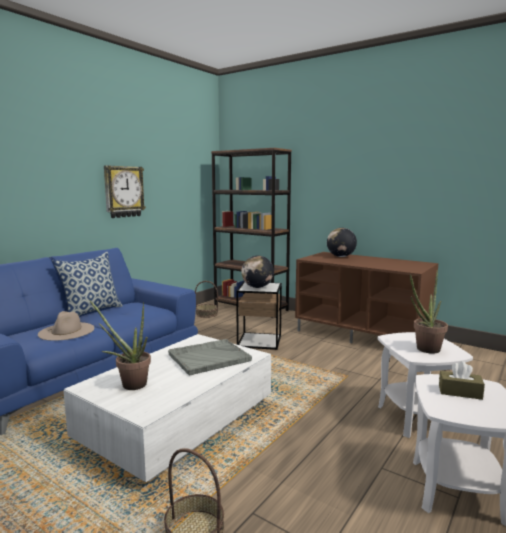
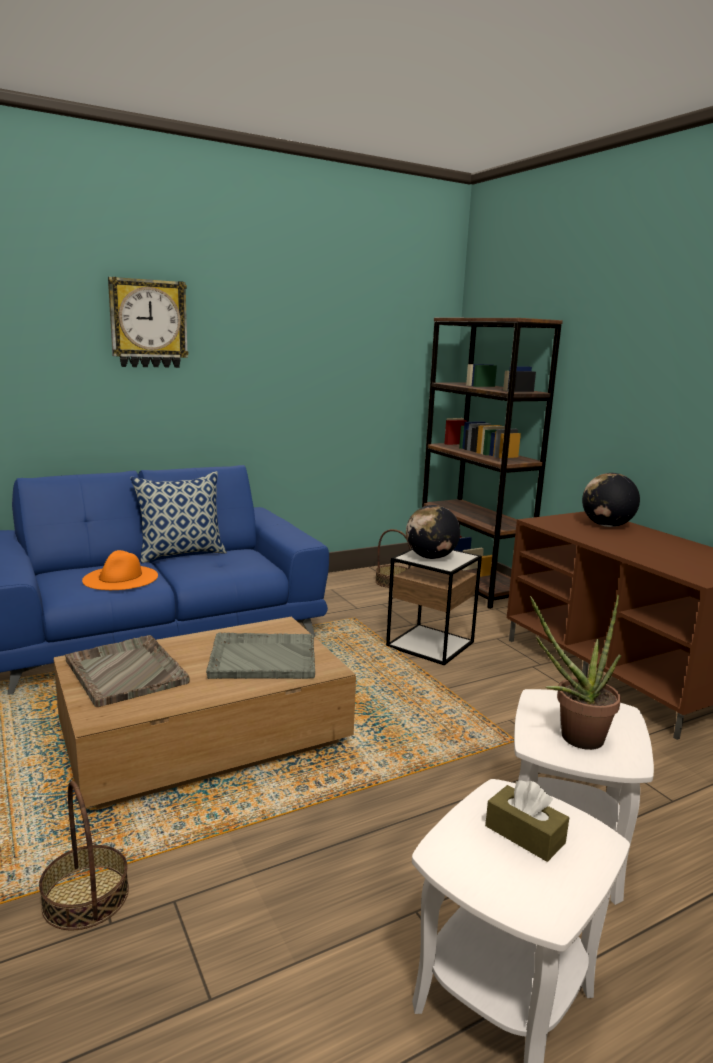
camera: 25 degrees right, 5 degrees up
beige hat [38,311,94,341] -> orange hat [82,550,158,590]
white coffee table [63,334,271,482] -> brown coffee table [54,616,356,809]
potted plant [89,300,151,390] -> grey tray [65,635,190,707]
wall clock [104,165,146,218] -> wall clock moved to [108,277,189,368]

